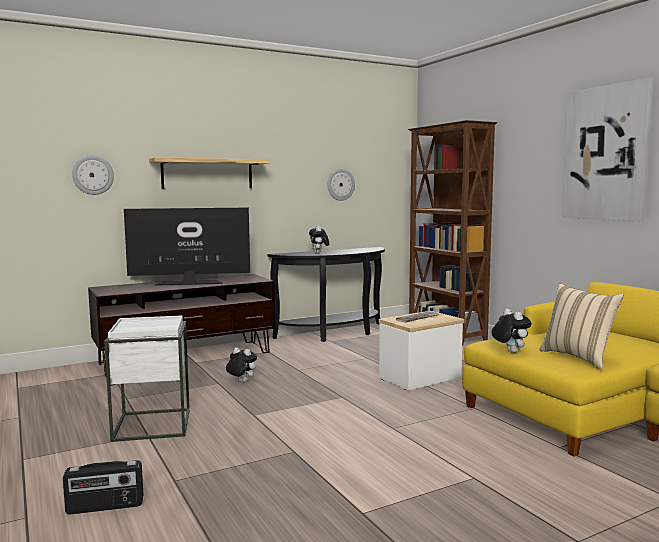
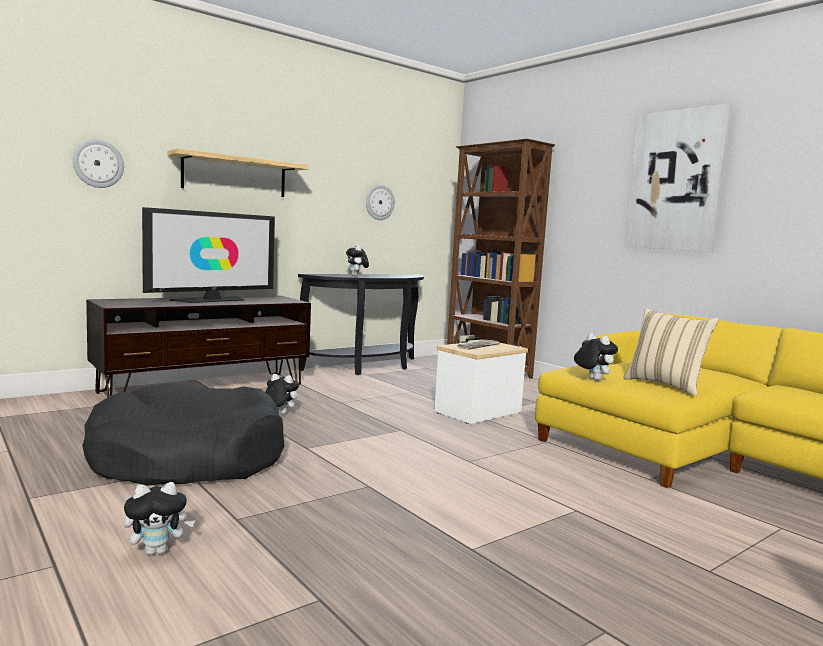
camera: 10 degrees left, 0 degrees up
radio [63,460,143,515] -> plush toy [124,482,195,555]
white side table [104,315,190,442] -> black dog bed [82,384,284,486]
television [124,208,250,286] -> television turned 150 degrees clockwise [142,207,275,303]

